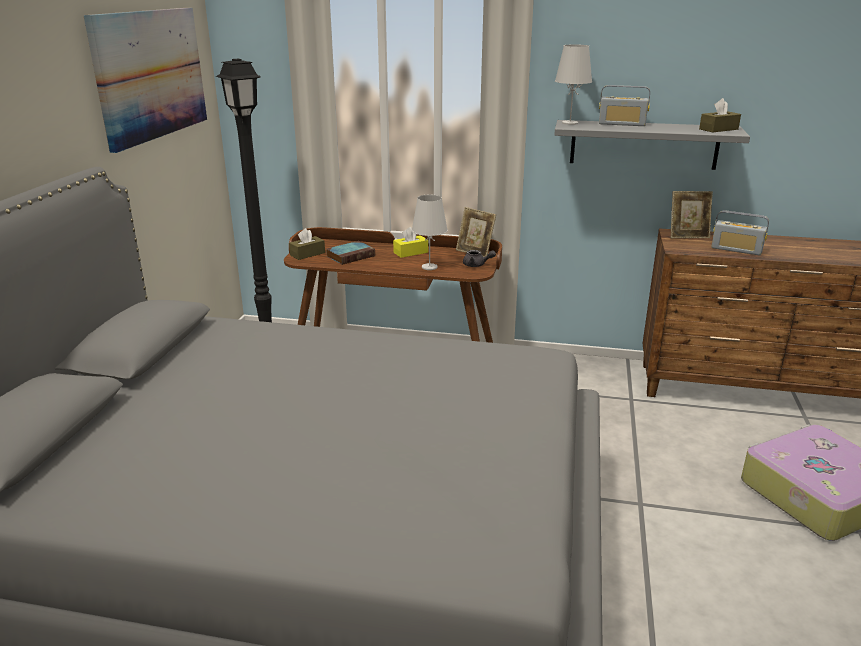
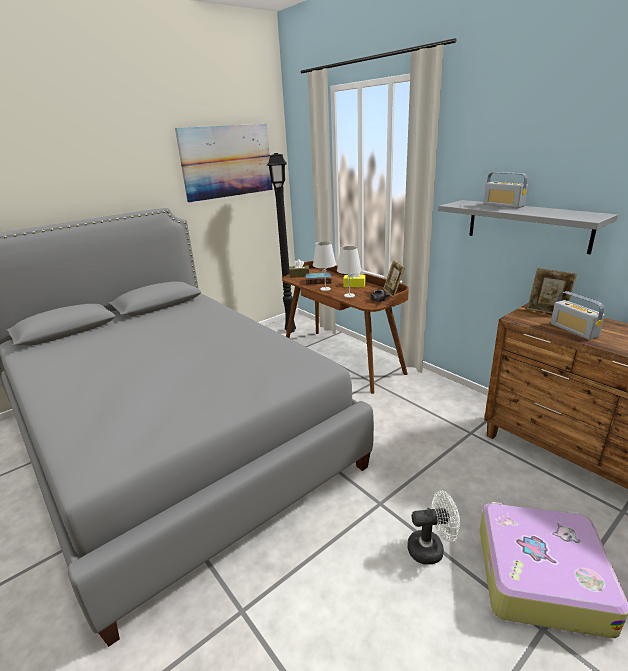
camera: 40 degrees right, 0 degrees up
white table lamp [555,44,592,125] -> white table lamp moved to [313,241,336,291]
brown tissue box [699,98,741,132] -> none
none -> white fan [408,491,460,565]

